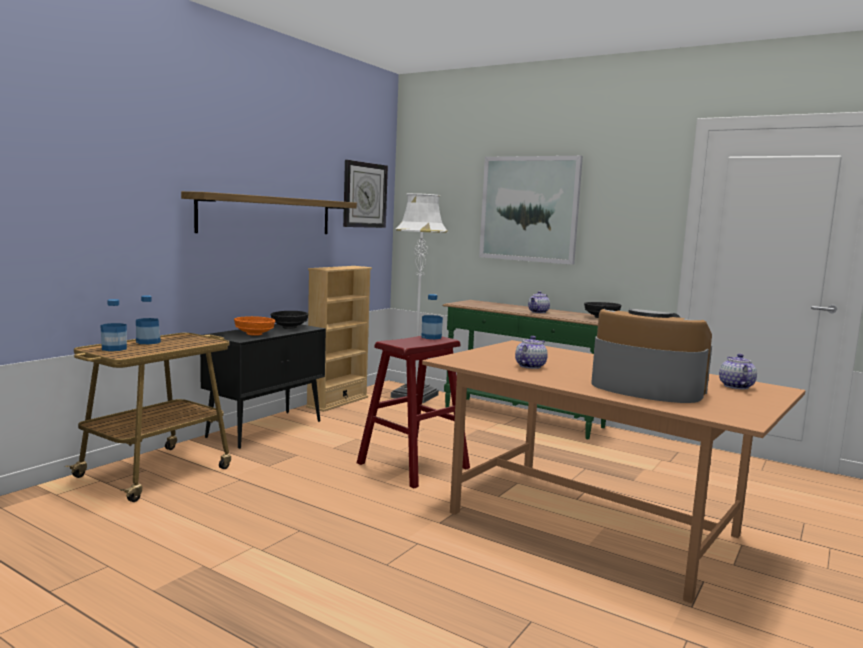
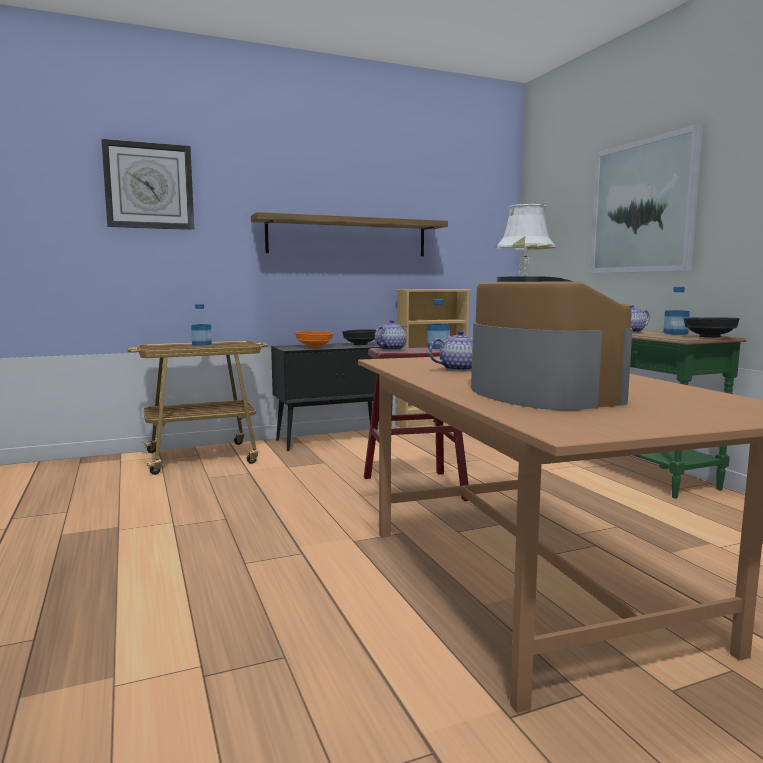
camera: 35 degrees right, 0 degrees up
bottle [100,299,127,351] -> bottle moved to [663,287,690,335]
wall clock [343,160,388,228] -> wall clock moved to [101,139,194,230]
teapot [719,354,757,389] -> teapot moved to [375,320,407,350]

